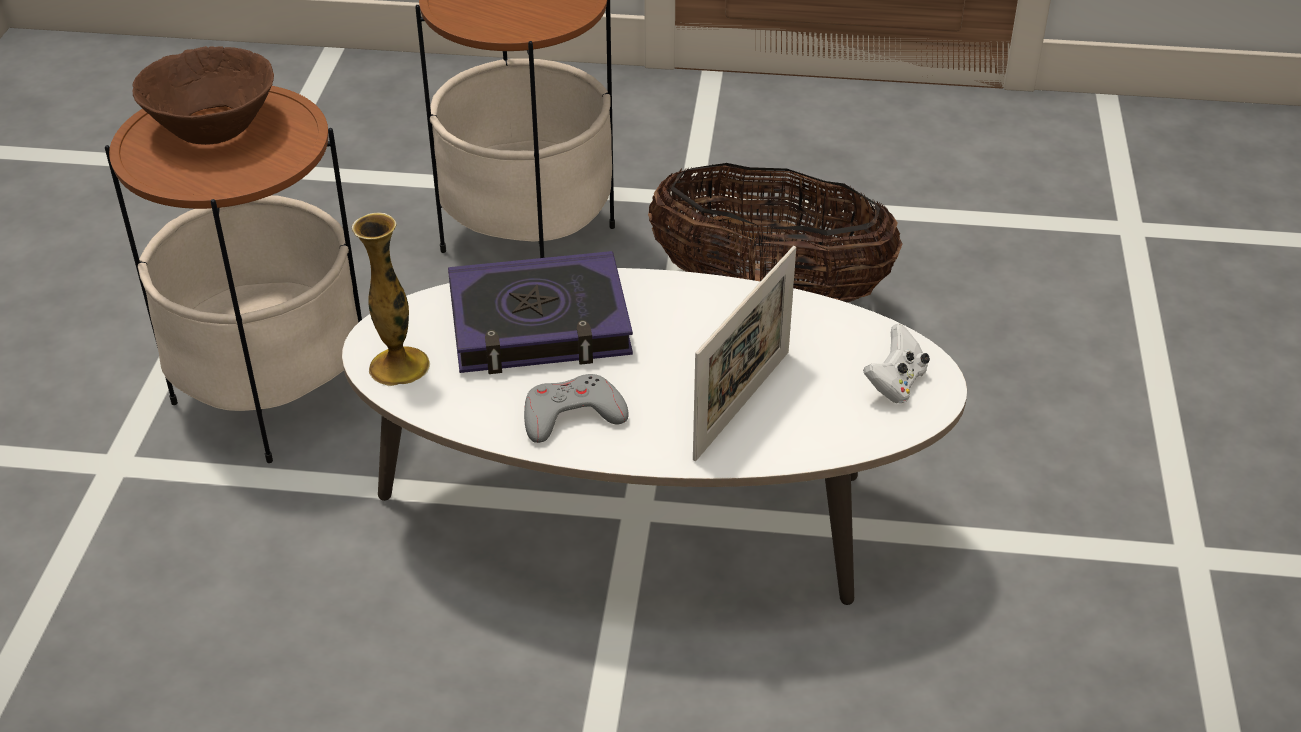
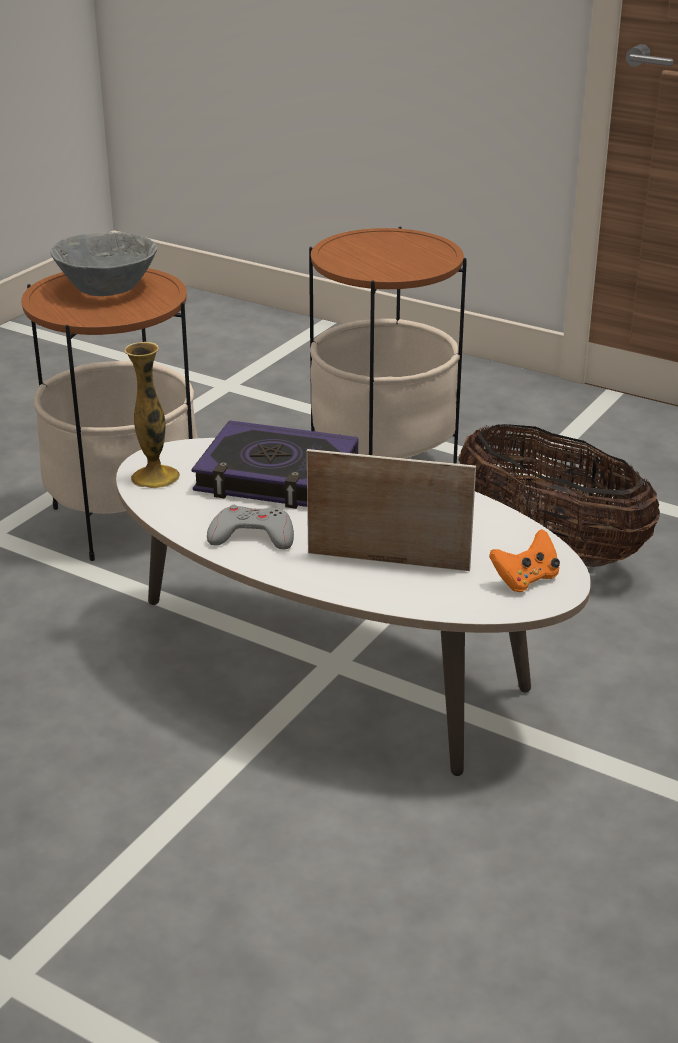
camera: 25 degrees right, 10 degrees down
brown bowl [133,46,274,145] -> grey bowl [50,232,158,296]
picture frame [693,246,796,461] -> picture frame turned 135 degrees counterclockwise [307,449,476,571]
white game controller [863,324,930,403] -> orange game controller [489,529,560,592]

